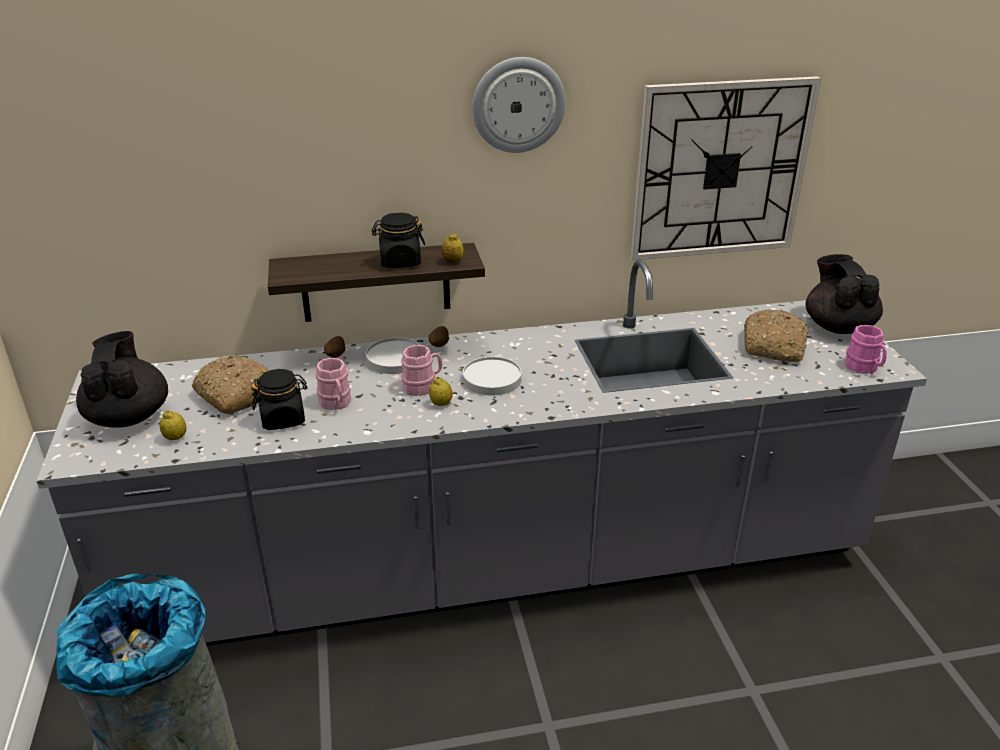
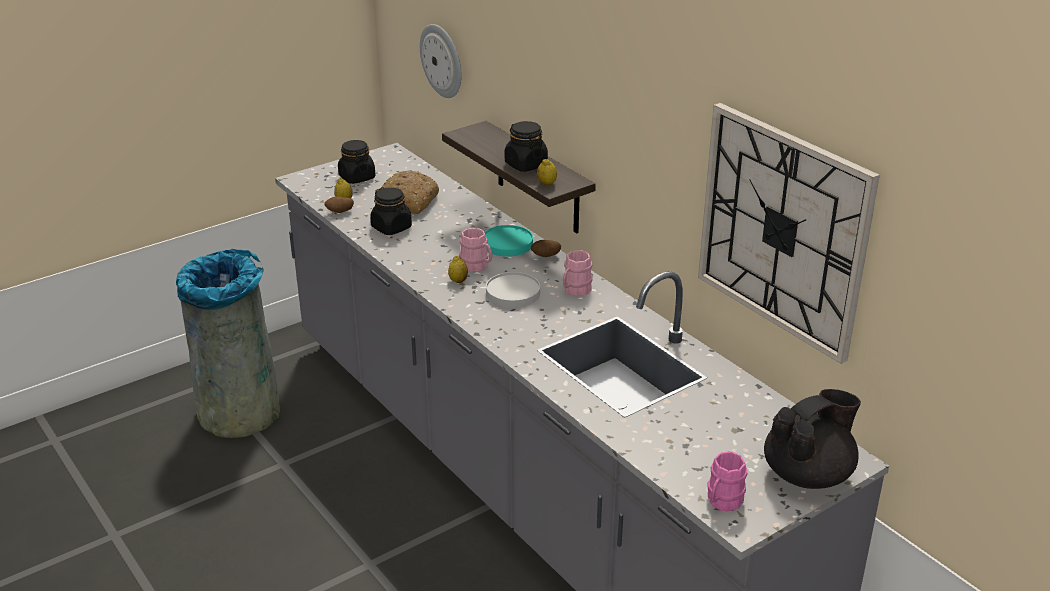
camera: 65 degrees right, 0 degrees up
black teapot [76,331,168,428] -> black jar [338,140,375,184]
pink mug [315,358,351,410] -> pink mug moved to [563,250,593,297]
potato [324,336,345,358] -> potato moved to [324,197,354,213]
white plate [366,338,420,374] -> turquoise plate [485,225,533,257]
wall clock [472,57,566,153] -> wall clock moved to [420,24,462,98]
bread [744,309,808,362] -> none

